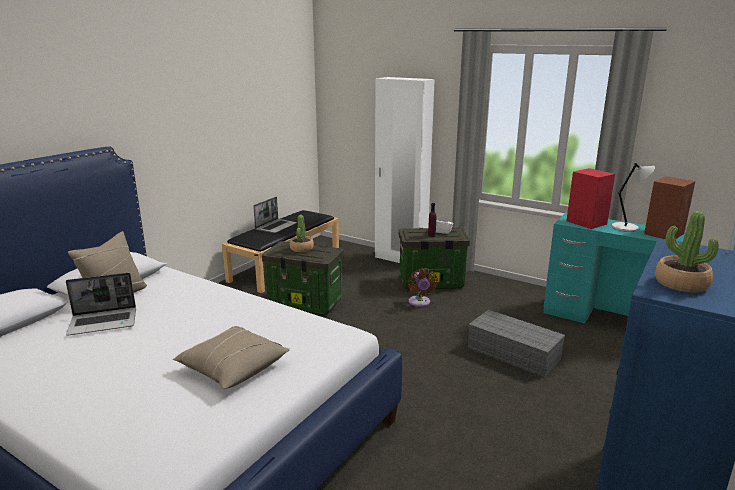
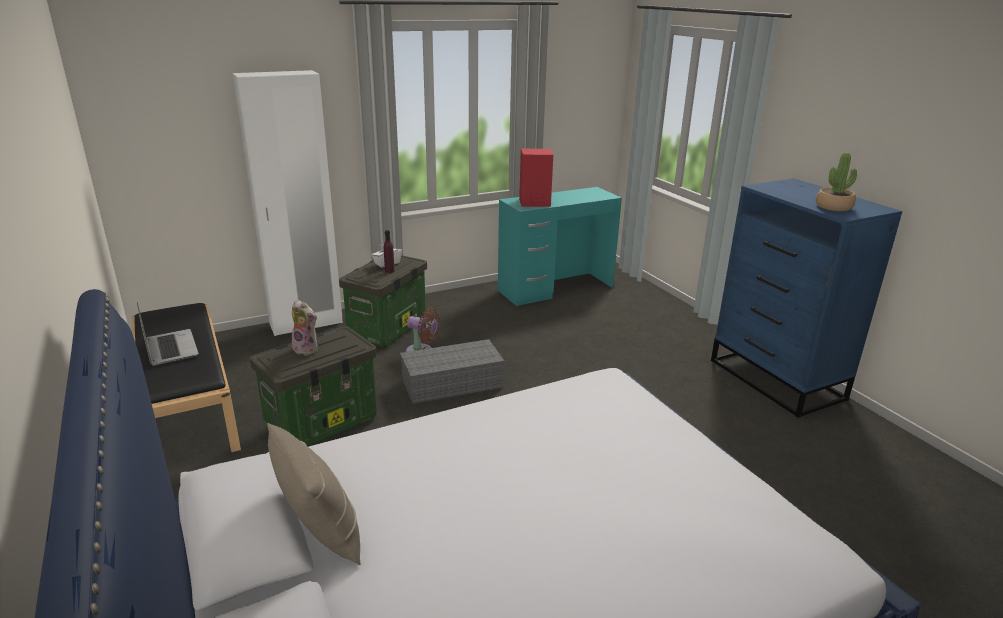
camera: 60 degrees left, 5 degrees up
laptop [66,273,136,336] -> none
beige pillow [173,326,290,389] -> none
potted plant [289,215,314,252] -> plush toy [292,300,318,356]
grey storage box [468,310,565,377] -> grey storage box moved to [400,339,505,404]
grey table lamp [612,163,655,232] -> none
brown speaker [644,176,695,239] -> none

